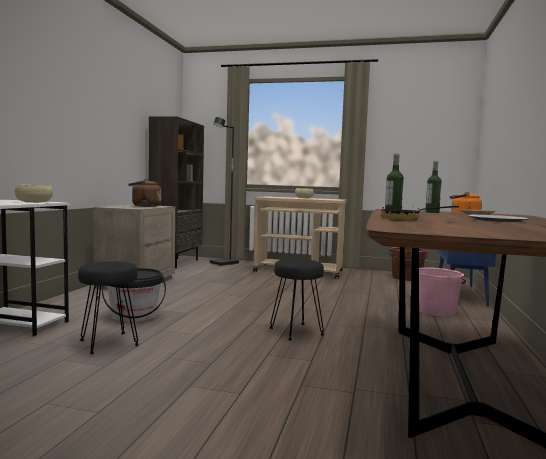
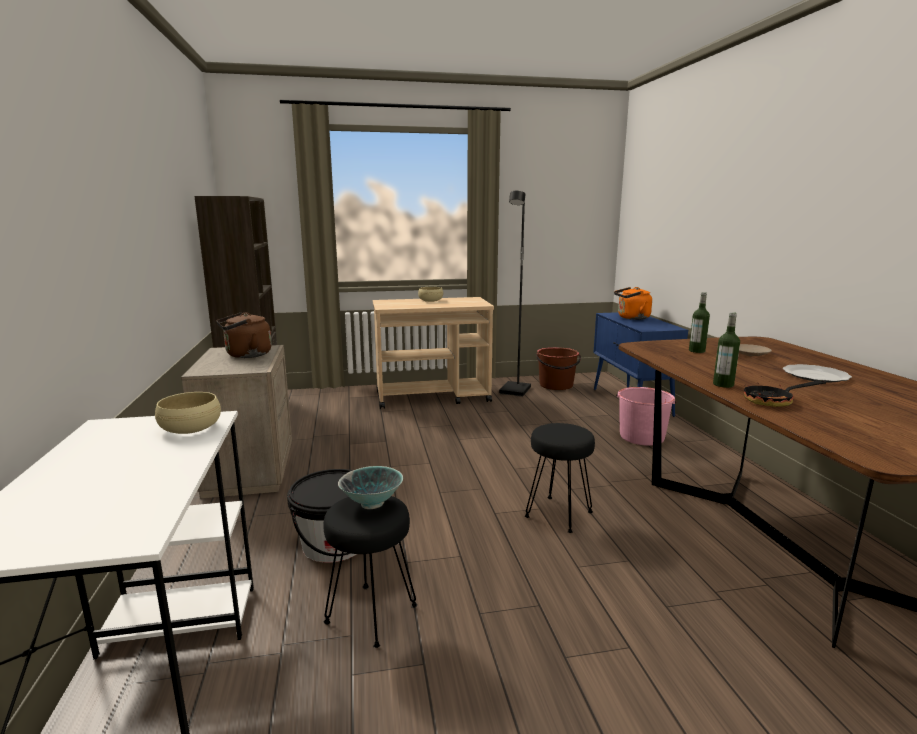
camera: 25 degrees left, 10 degrees up
black floor lamp [210,117,239,266] -> black floor lamp moved to [499,191,531,397]
none -> bowl [338,466,403,509]

